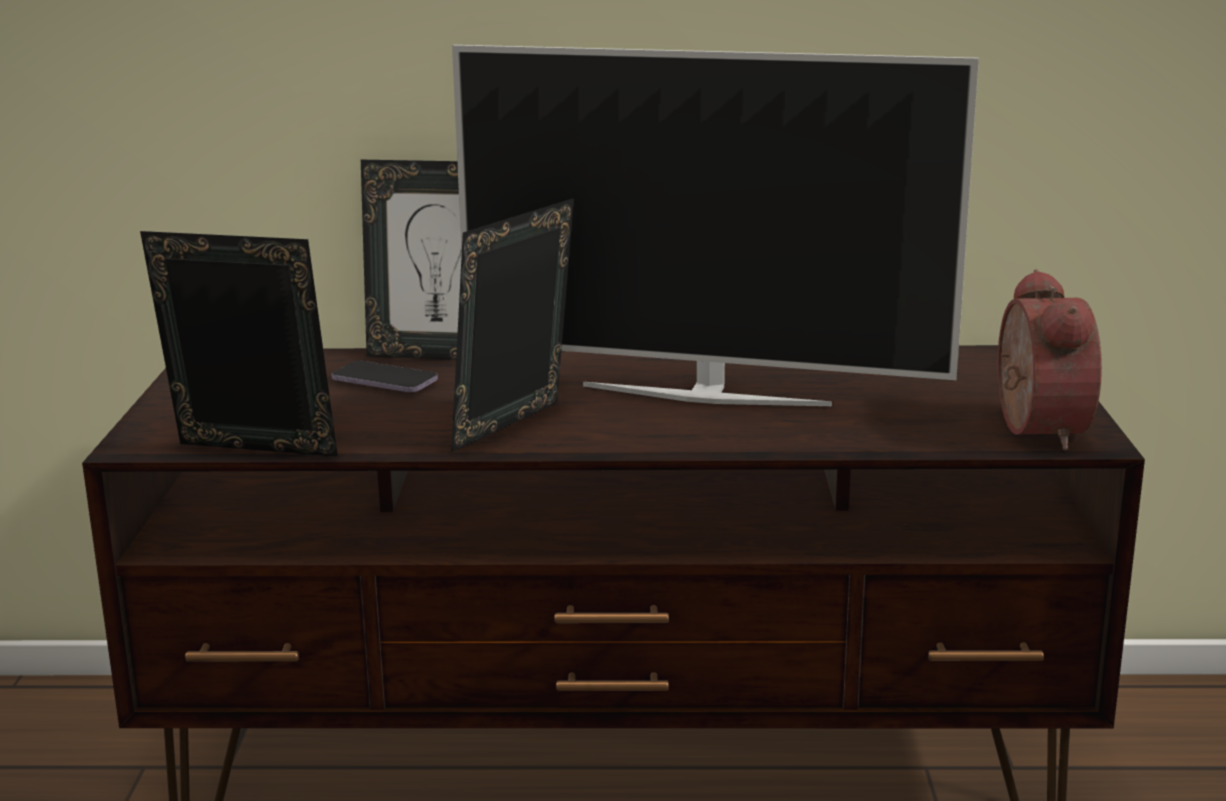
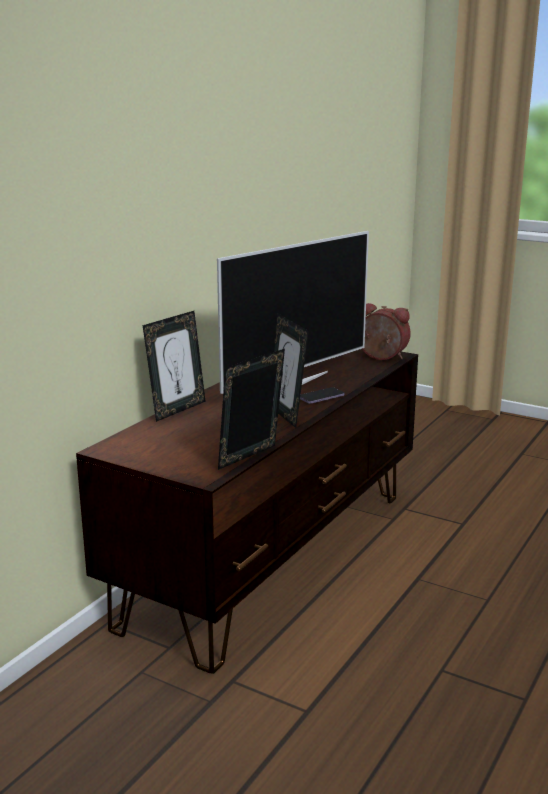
camera: 60 degrees left, 0 degrees up
phone [332,361,438,392] -> phone moved to [300,387,344,404]

